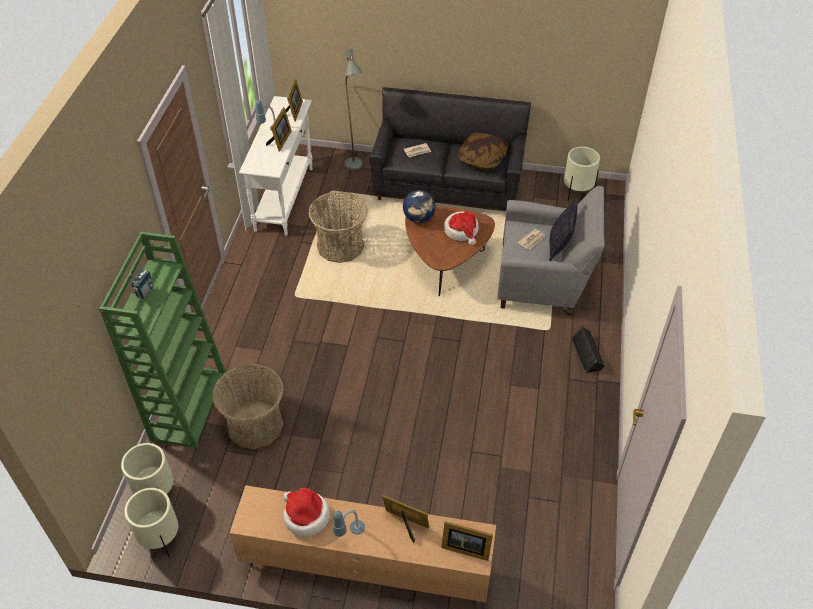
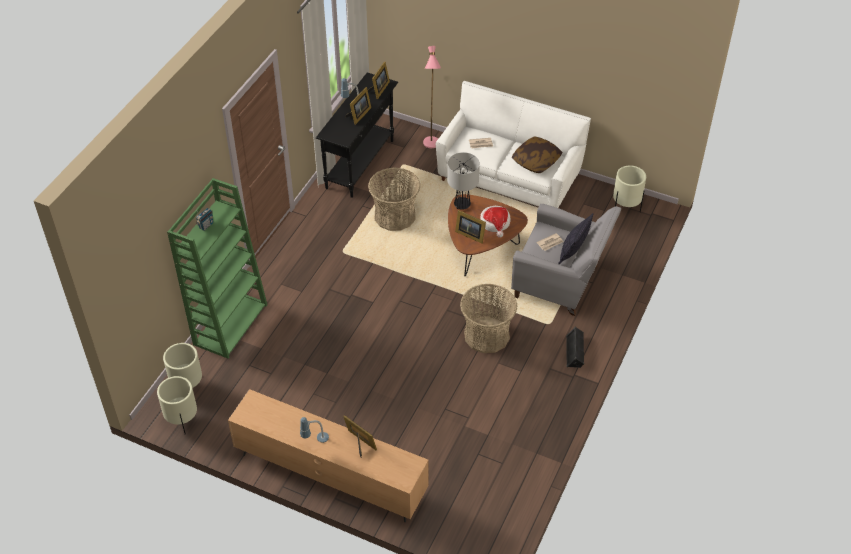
camera: 15 degrees right, 0 degrees up
basket [212,364,283,449] -> basket moved to [460,284,517,353]
white console table [239,96,312,236] -> black console table [316,73,398,198]
hat [283,488,330,537] -> none
grey floor lamp [344,49,363,170] -> pink floor lamp [423,46,441,148]
black sofa [370,87,531,209] -> white sofa [436,81,591,208]
globe [403,190,436,223] -> table lamp [447,152,480,210]
picture frame [441,521,493,561] -> picture frame moved to [455,210,486,244]

